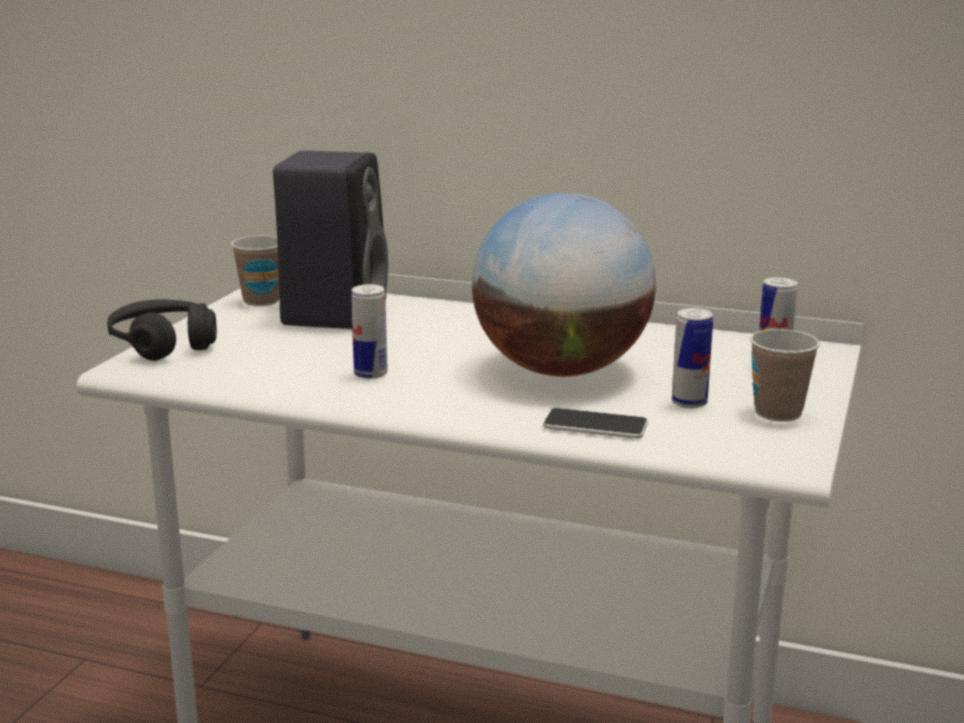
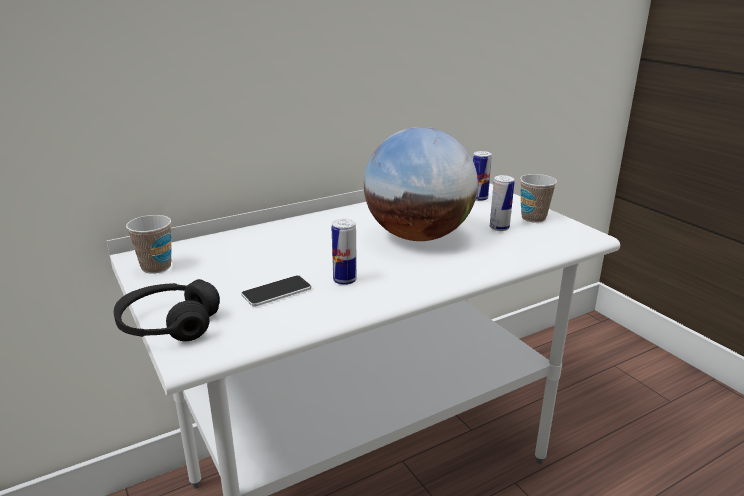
camera: 50 degrees left, 5 degrees up
black speaker [273,151,388,329] -> none
phone [543,408,648,439] -> phone moved to [241,275,312,307]

